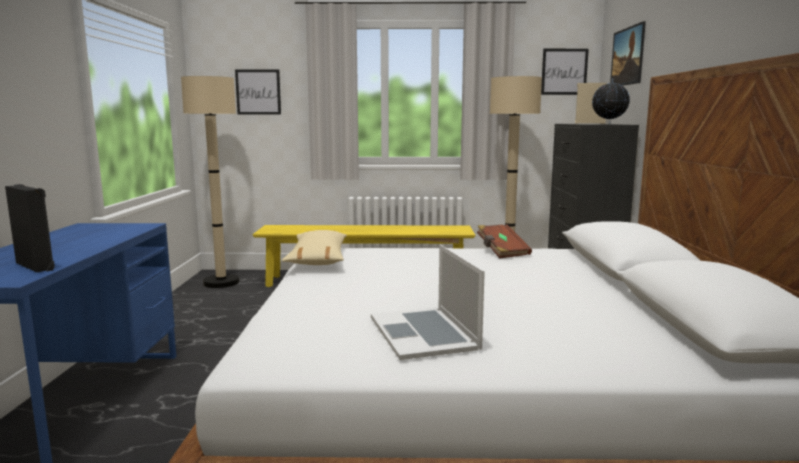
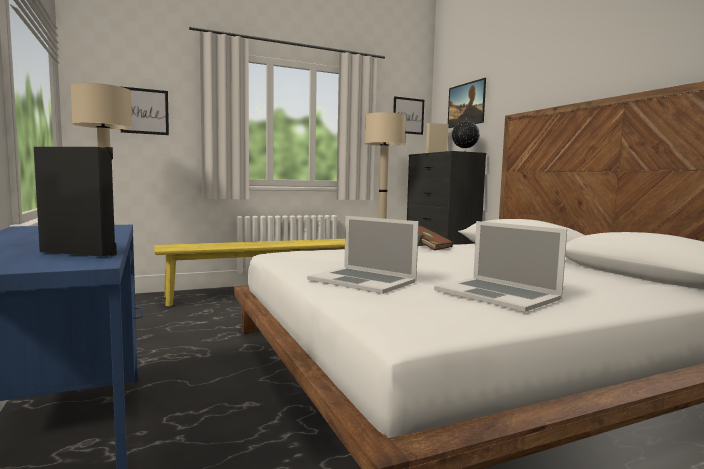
camera: 25 degrees left, 5 degrees down
beige pillow [282,230,347,265] -> none
none -> laptop [307,216,419,294]

